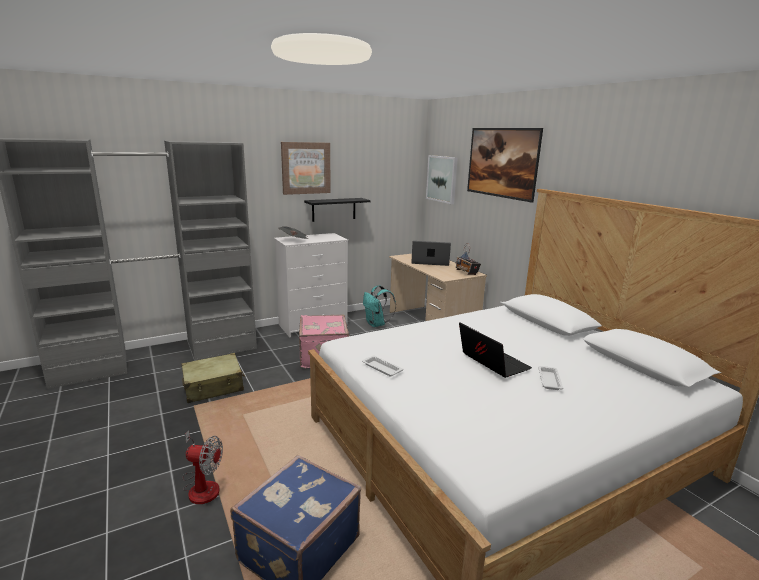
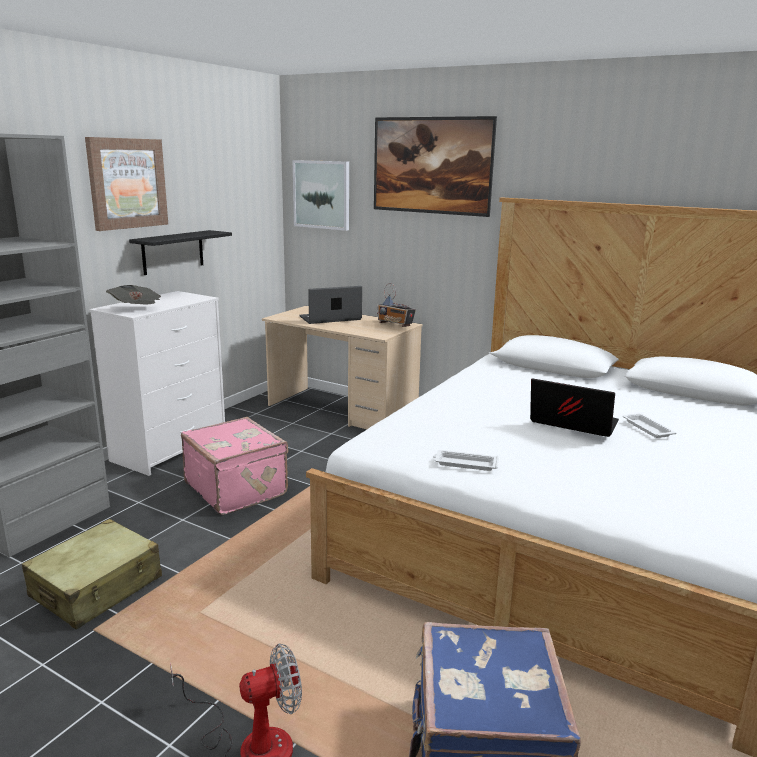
camera: 30 degrees left, 0 degrees up
turquoise backpack [363,285,396,327] -> none

